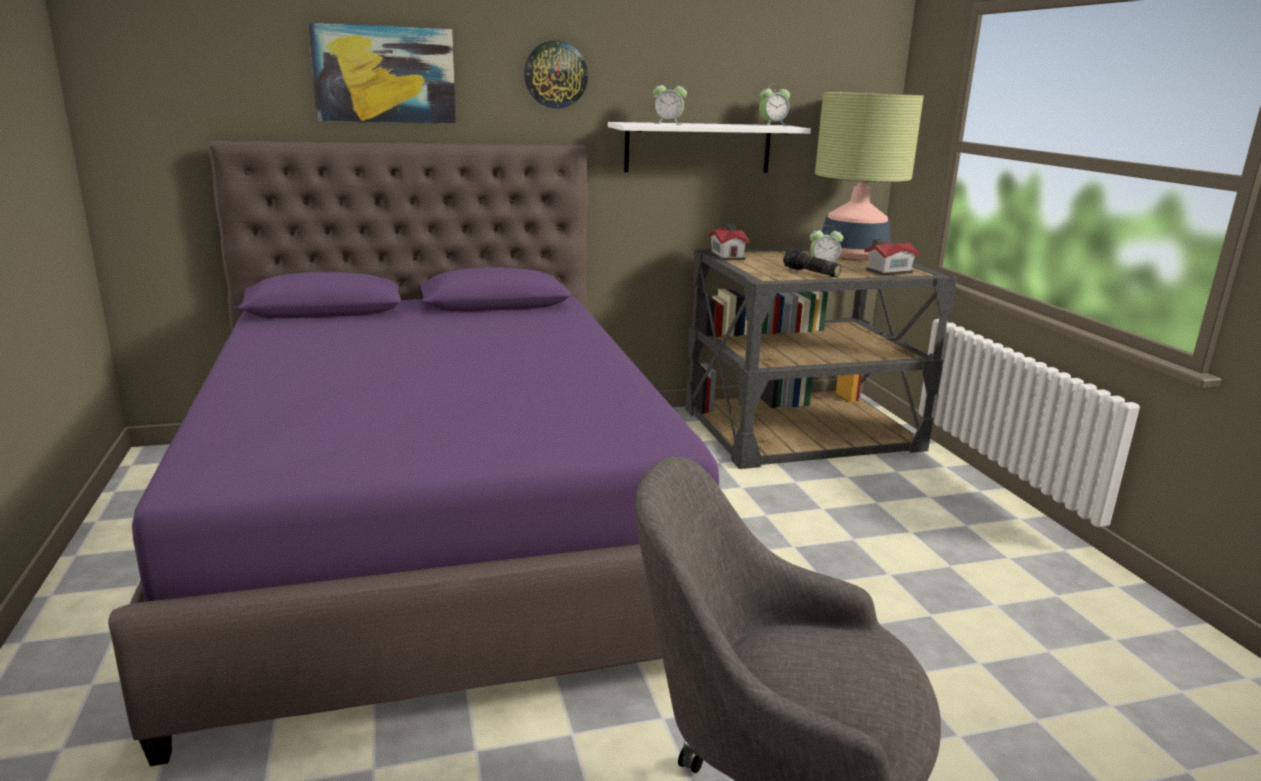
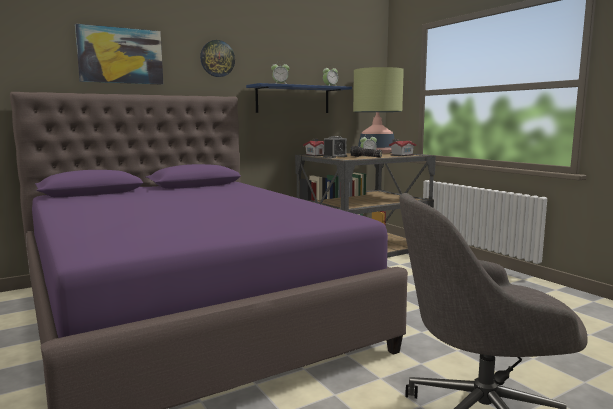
camera: 15 degrees left, 10 degrees down
white shelf [608,122,811,173] -> blue shelf [246,83,352,113]
none -> alarm clock [323,136,347,158]

